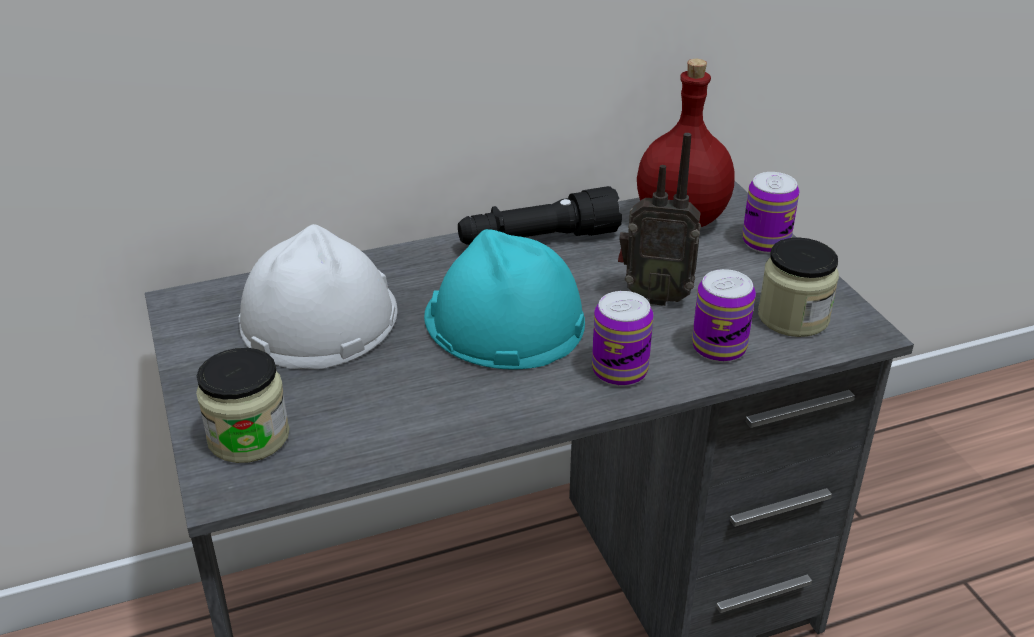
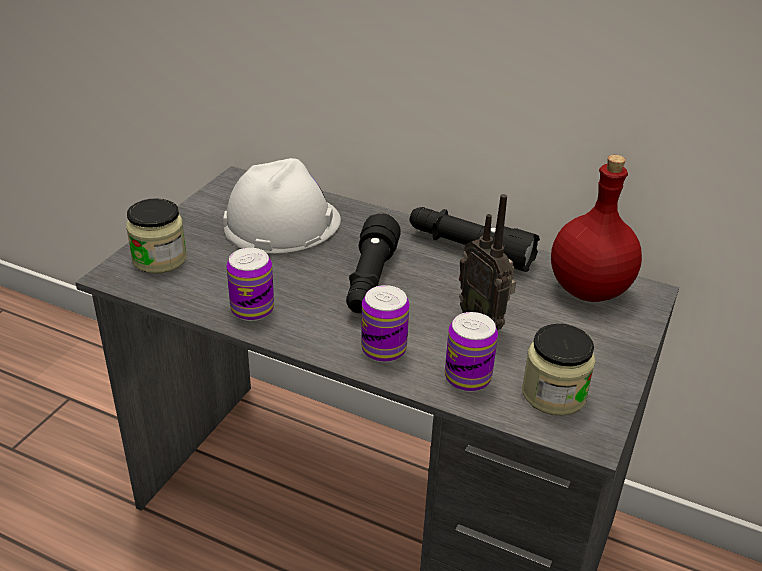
camera: 45 degrees right, 0 degrees up
turquoise hard hat [424,229,585,370] -> black flashlight [346,213,401,313]
can [743,172,799,254] -> can moved to [226,248,274,321]

